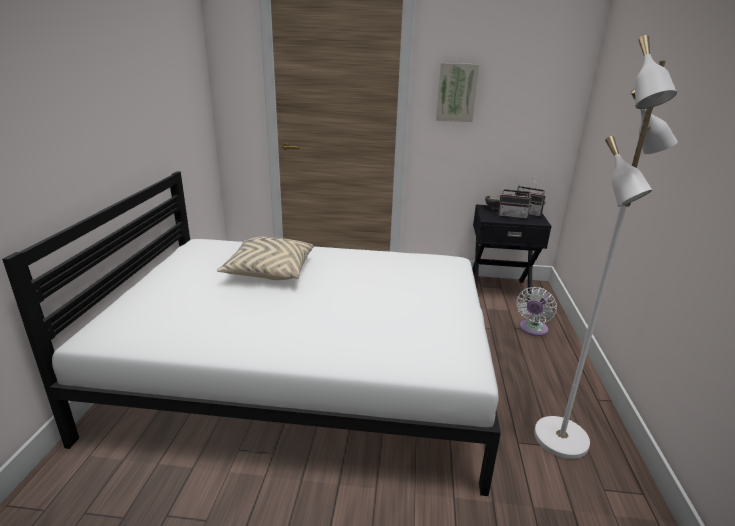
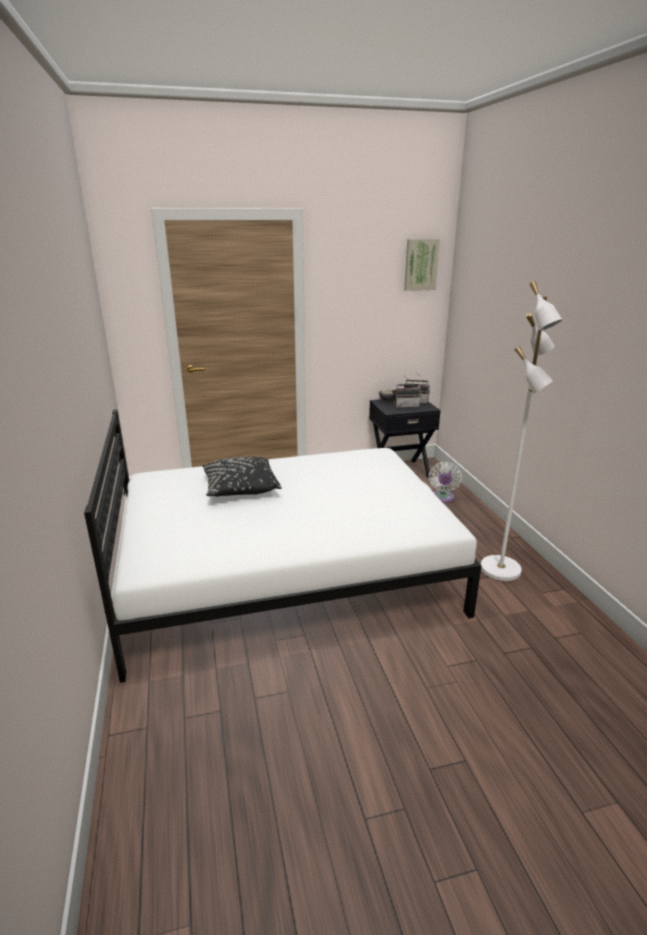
camera: 20 degrees left, 0 degrees up
beige pillow [217,237,314,280] -> black pillow [202,457,282,497]
picture [436,63,479,122] -> picture moved to [404,239,440,291]

